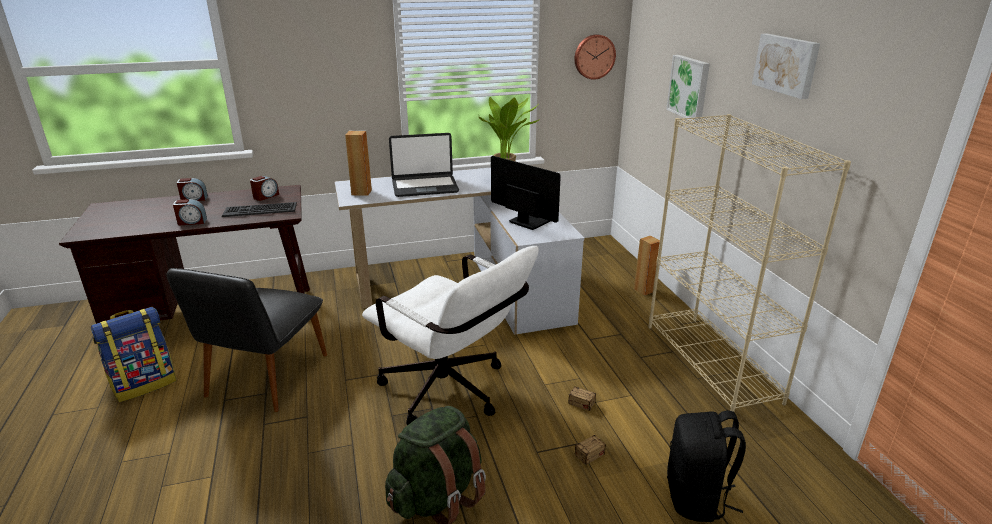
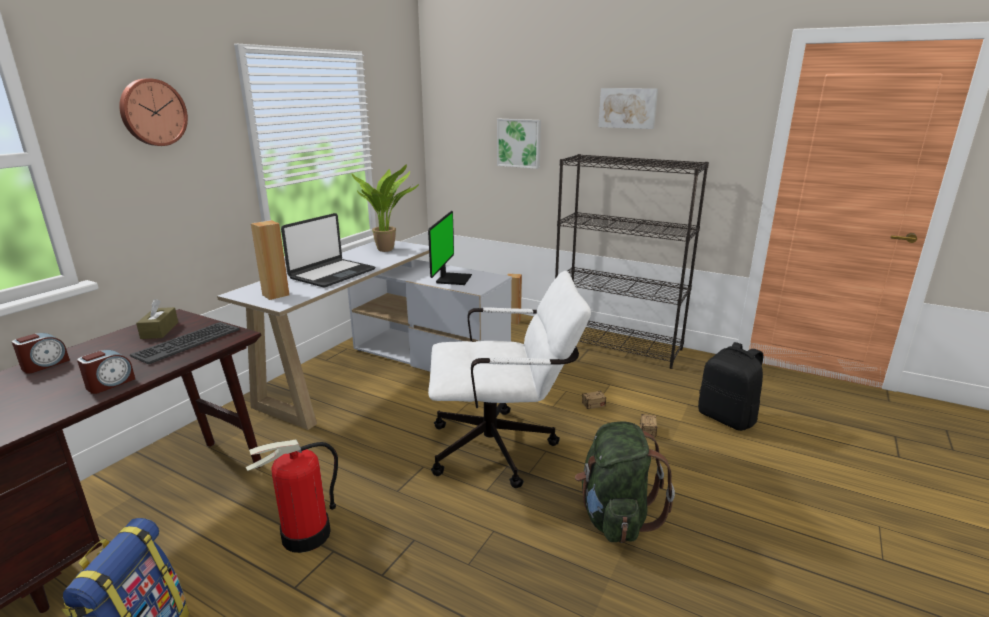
camera: 45 degrees left, 5 degrees down
black chair [167,268,327,412] -> fire extinguisher [246,439,338,553]
alarm clock [250,176,279,201] -> brown tissue box [136,299,178,339]
monitor [491,156,561,230] -> monitor turned 105 degrees clockwise [428,211,472,285]
wall clock [574,34,616,80] -> wall clock moved to [119,79,188,146]
beige bookcase [648,114,851,412] -> black bookcase [555,154,709,369]

